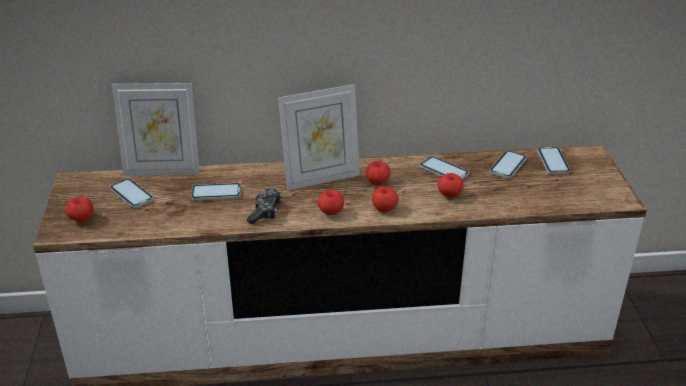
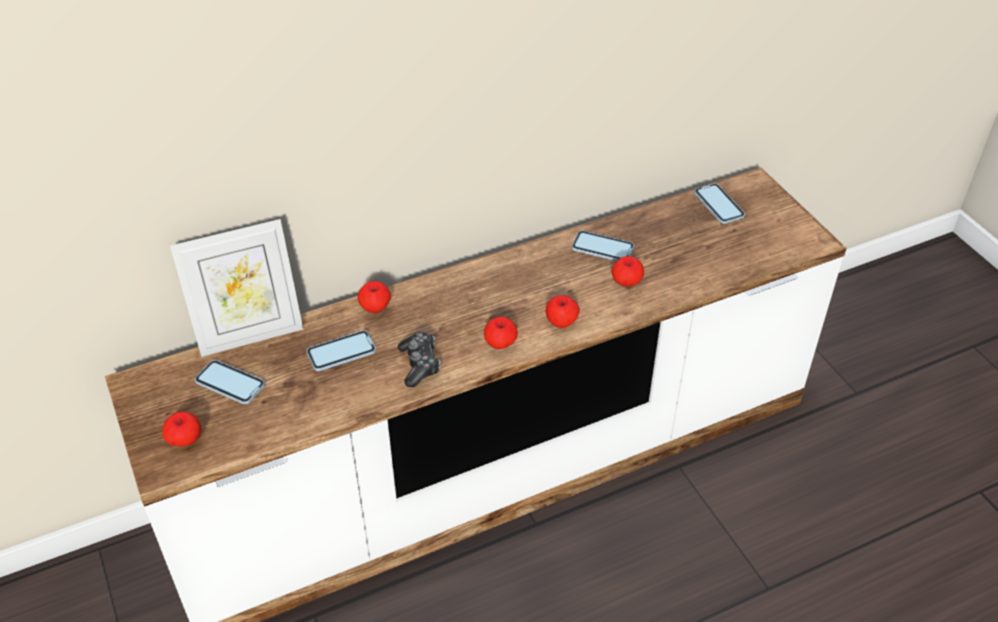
camera: 20 degrees left, 10 degrees up
picture frame [278,84,360,191] -> none
apple [366,161,391,186] -> apple moved to [358,281,391,313]
phone [489,150,527,179] -> none

